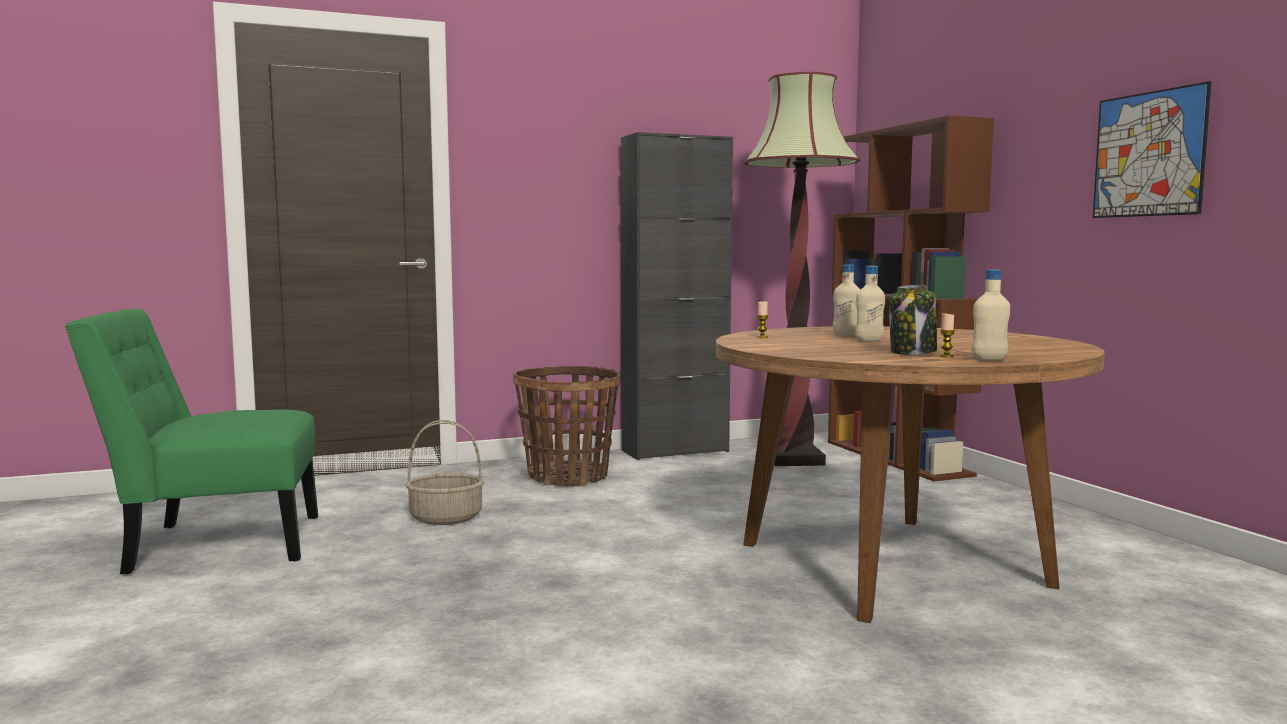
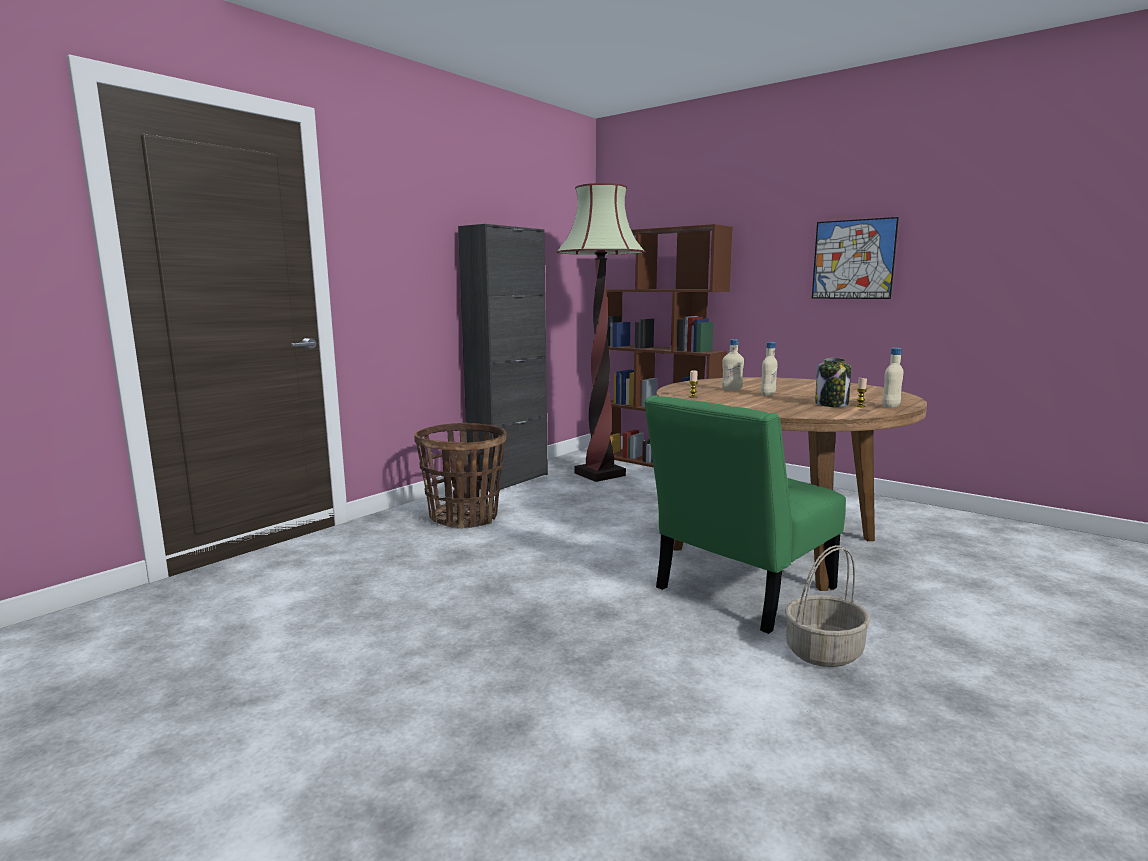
camera: 30 degrees left, 5 degrees up
green chair [65,309,318,574] -> green chair moved to [644,395,846,634]
basket [406,420,484,525] -> basket moved to [785,545,871,667]

